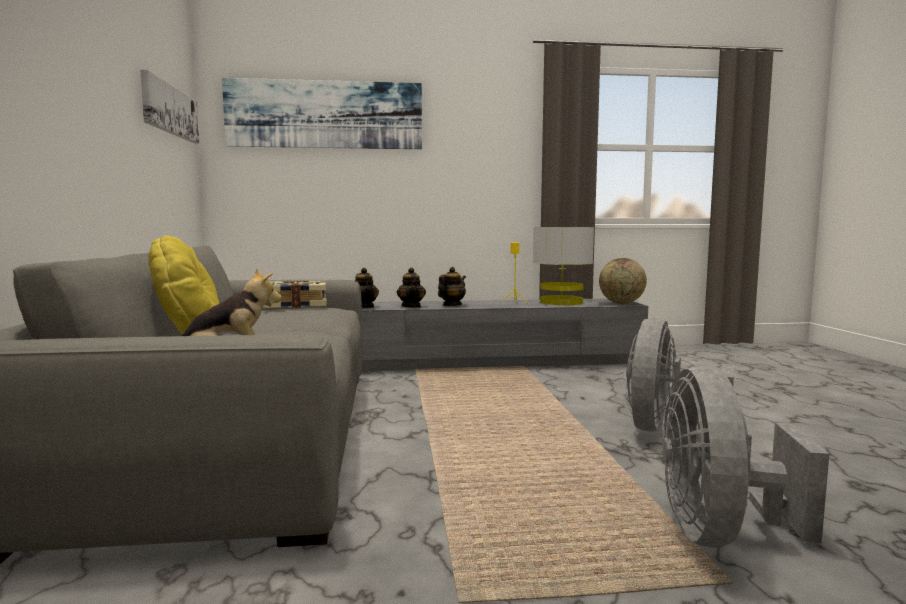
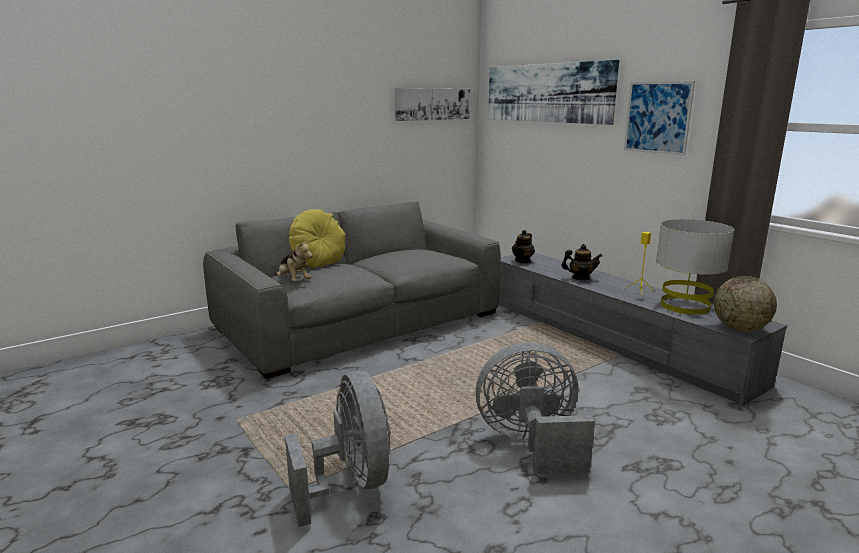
camera: 60 degrees right, 10 degrees up
book [263,280,327,309] -> none
teapot [397,267,426,308] -> none
grey fan [661,366,829,548] -> grey fan turned 90 degrees clockwise [285,371,391,527]
none -> picture [624,81,695,156]

